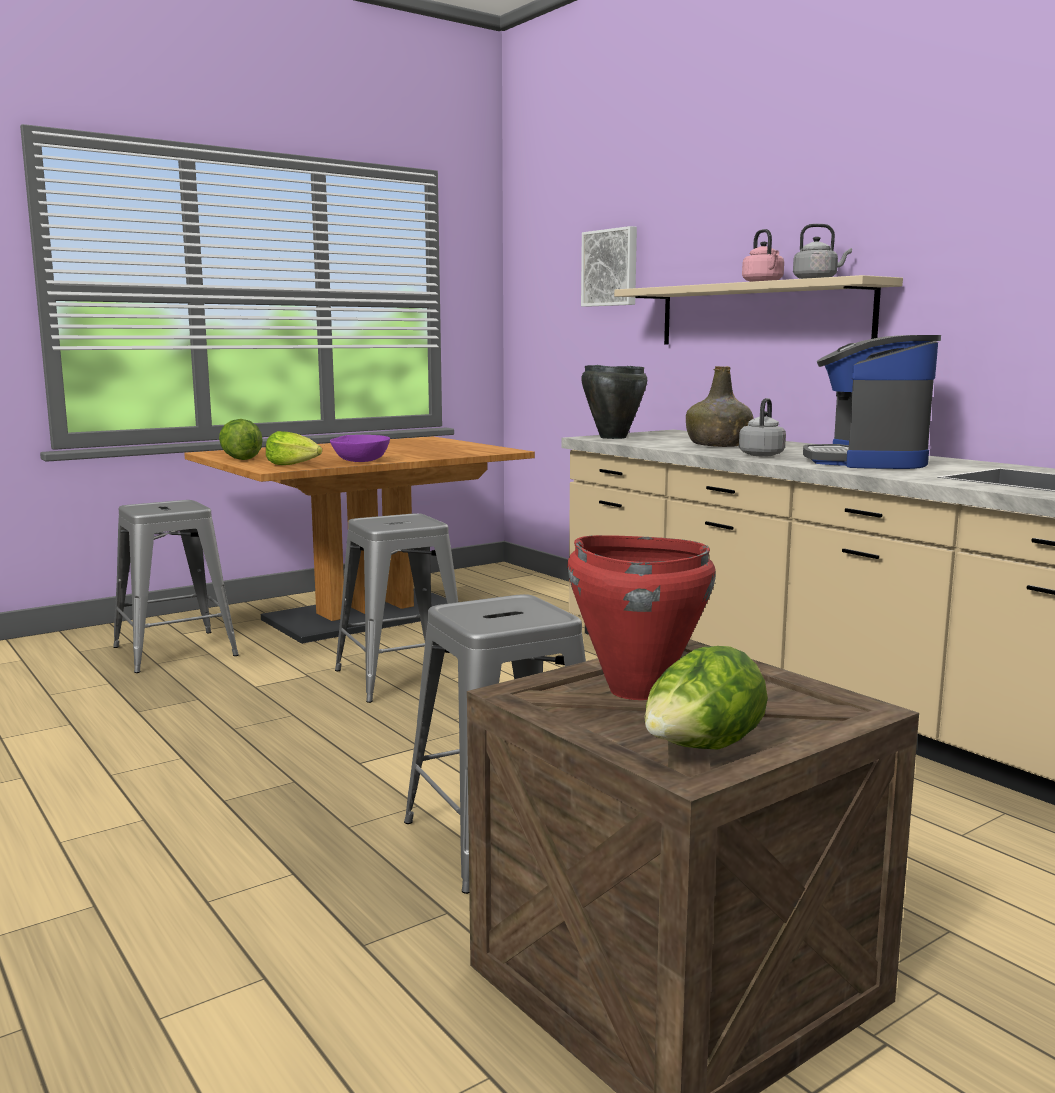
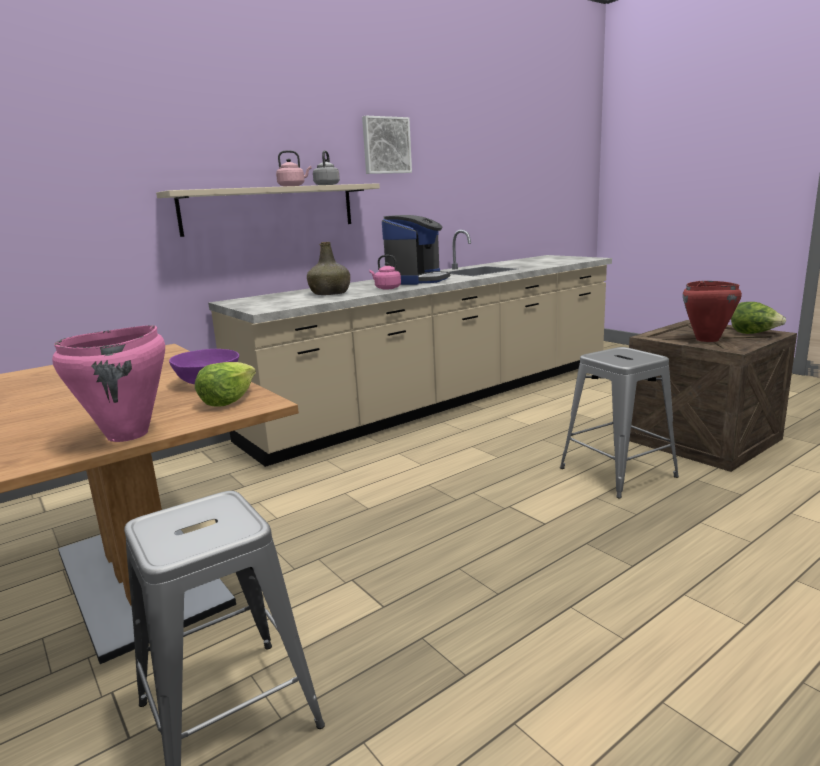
camera: 90 degrees left, 5 degrees up
lettuce [219,419,263,460] -> pink cooking pot [52,325,165,442]
grey stool [335,513,458,703] -> none
picture [581,226,637,307] -> picture moved to [362,116,412,174]
black cooking pot [581,365,647,439] -> none
grey kettle [739,398,786,457] -> pink kettle [369,255,401,289]
coffee machine [803,335,941,469] -> coffee machine turned 75 degrees counterclockwise [382,215,450,285]

